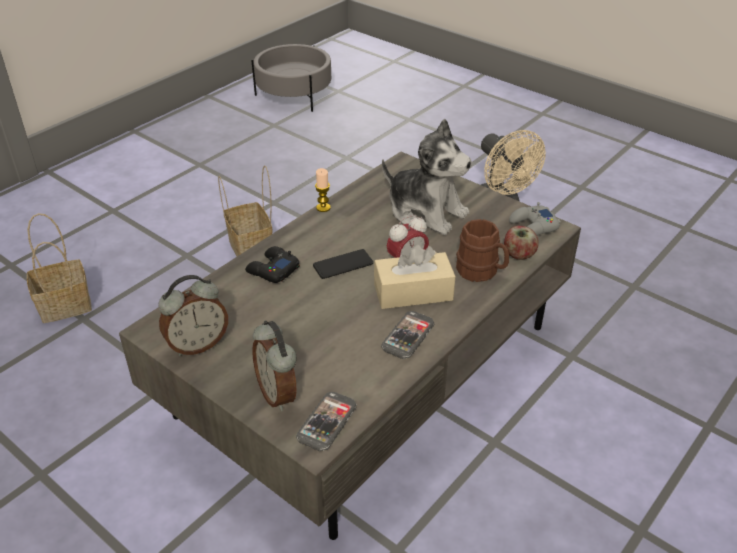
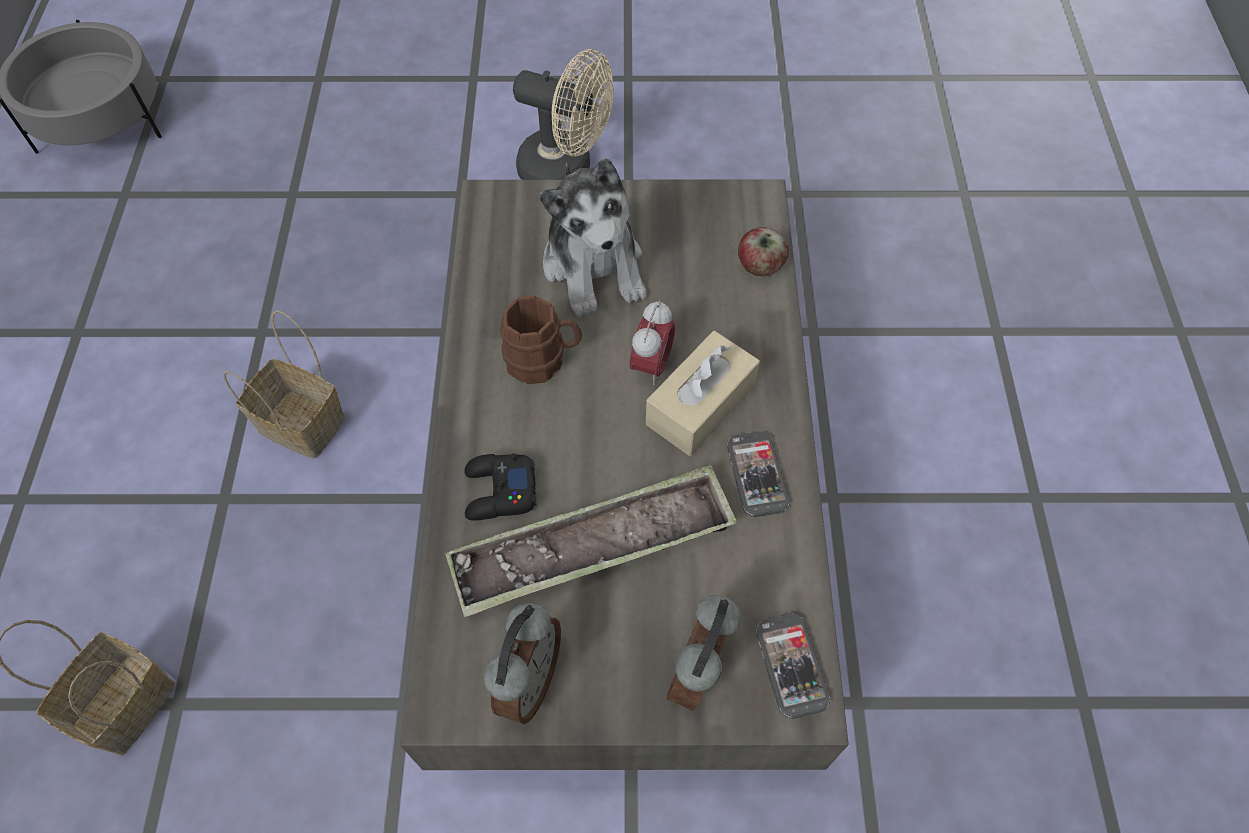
camera: 40 degrees left, 20 degrees up
alarm clock [252,321,297,411] -> alarm clock turned 90 degrees clockwise [666,595,741,711]
phone [313,249,373,279] -> none
candle [315,168,331,212] -> none
plush toy [382,119,472,235] -> plush toy turned 75 degrees clockwise [539,158,646,317]
brown mug [456,219,509,282] -> brown mug moved to [500,296,582,384]
grey game controller [509,202,561,236] -> none
none -> tray [445,465,737,617]

